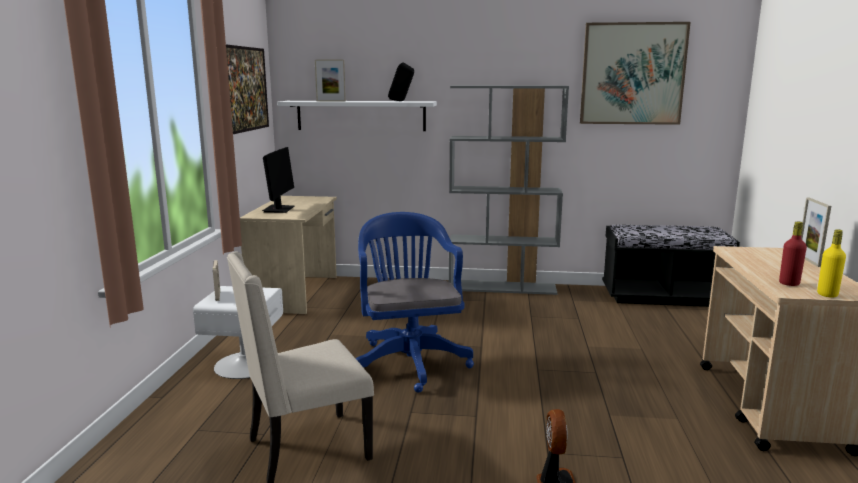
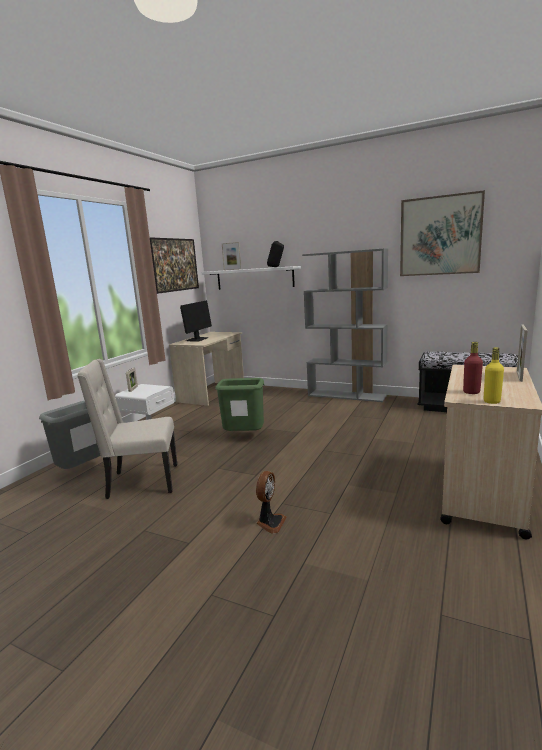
camera: 20 degrees right, 0 degrees up
blue office chair [356,212,474,393] -> green trash can [215,378,264,431]
none -> grey trash can [39,401,101,469]

